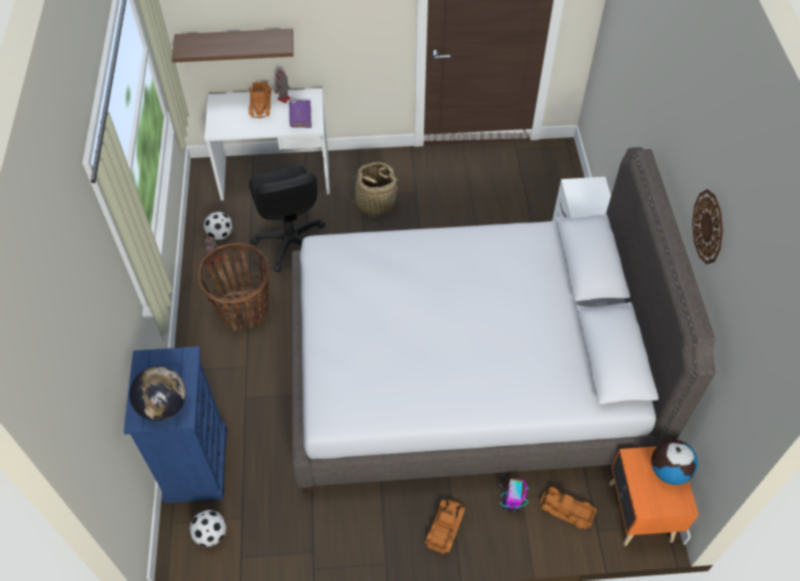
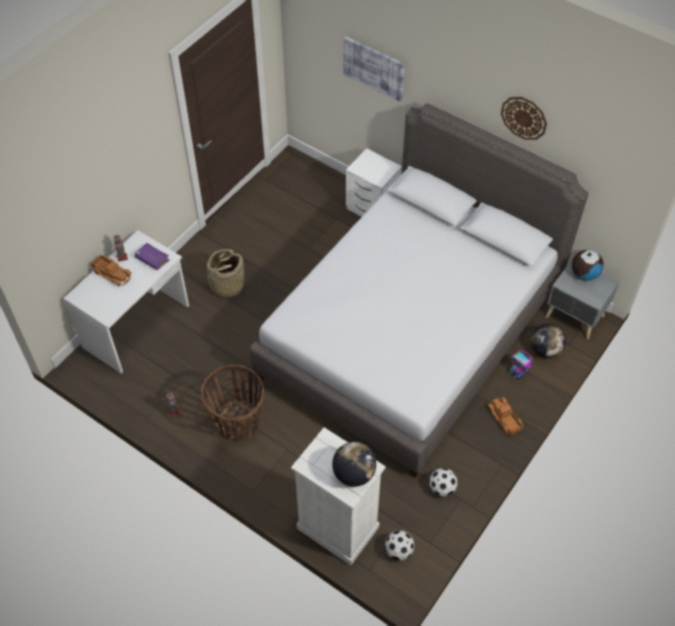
camera: 50 degrees left, 0 degrees up
blue dresser [124,346,227,503] -> white dresser [291,427,386,566]
shelf [172,28,293,63] -> none
football [204,212,233,240] -> football moved to [429,468,458,497]
black office chair [249,165,325,273] -> none
toy truck [540,487,597,530] -> globe [531,324,566,358]
orange nightstand [609,446,699,546] -> grey nightstand [546,258,619,340]
none -> picture [343,36,404,102]

